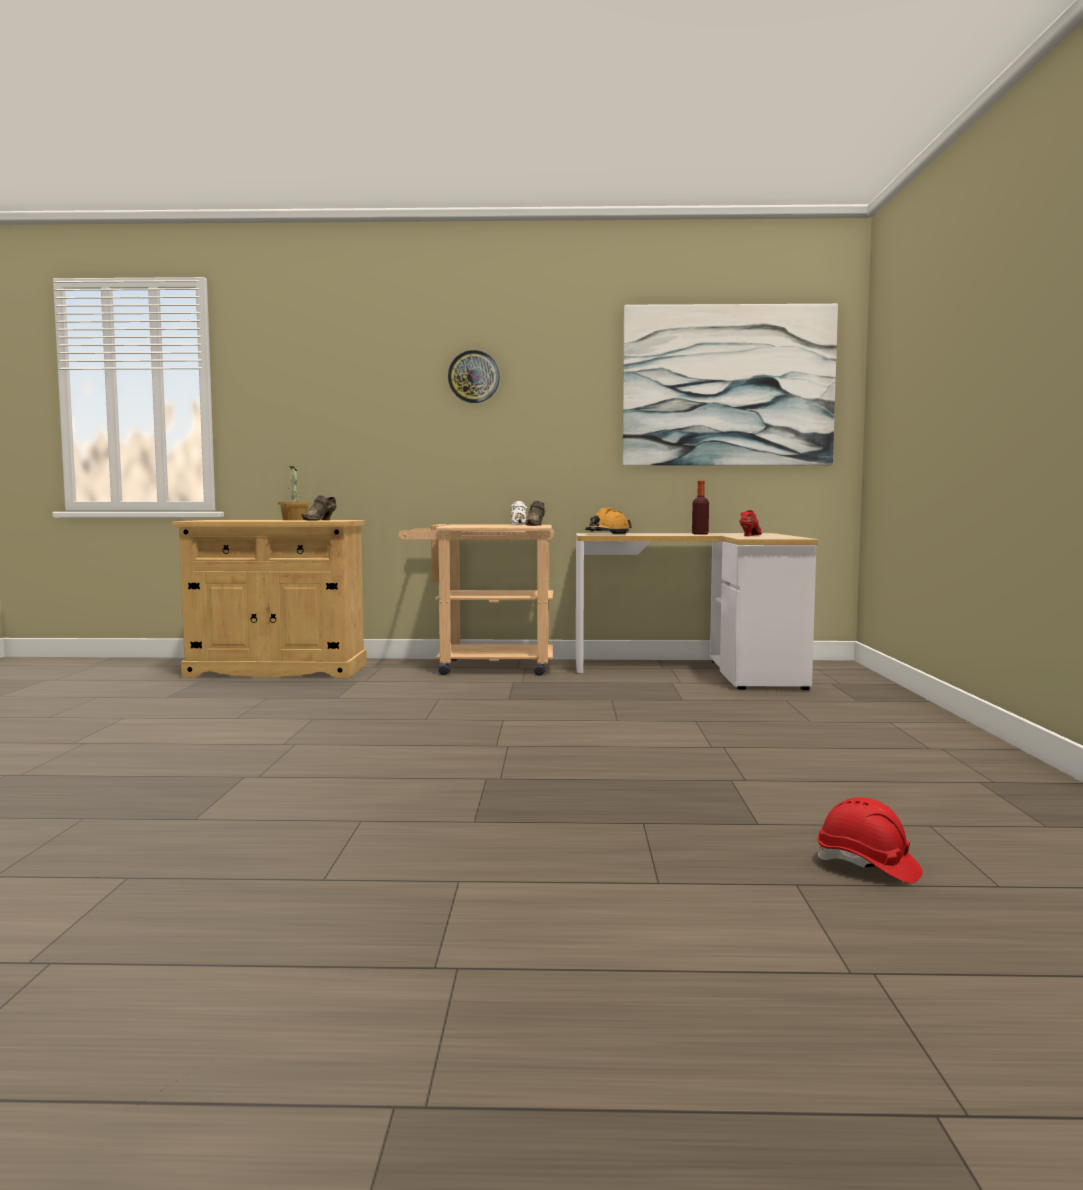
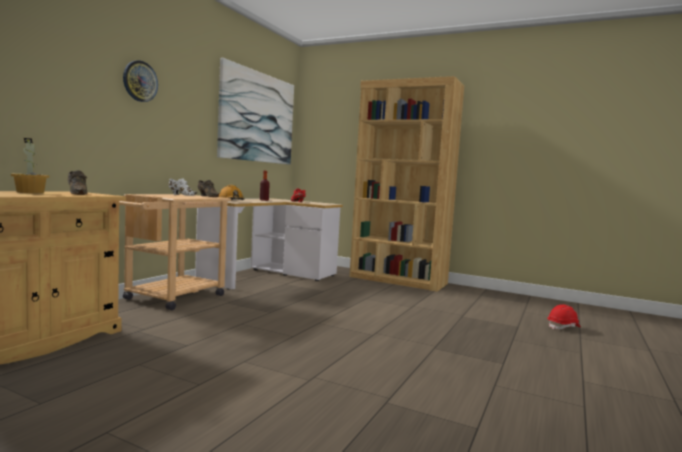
camera: 65 degrees left, 0 degrees up
none -> brown bookcase [349,76,464,292]

